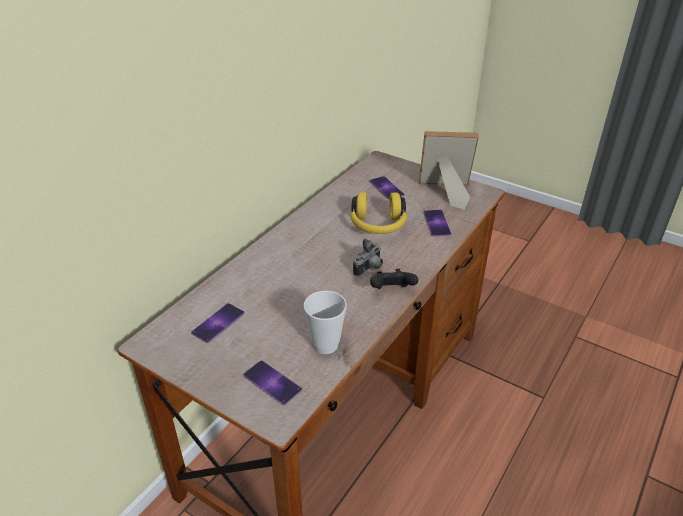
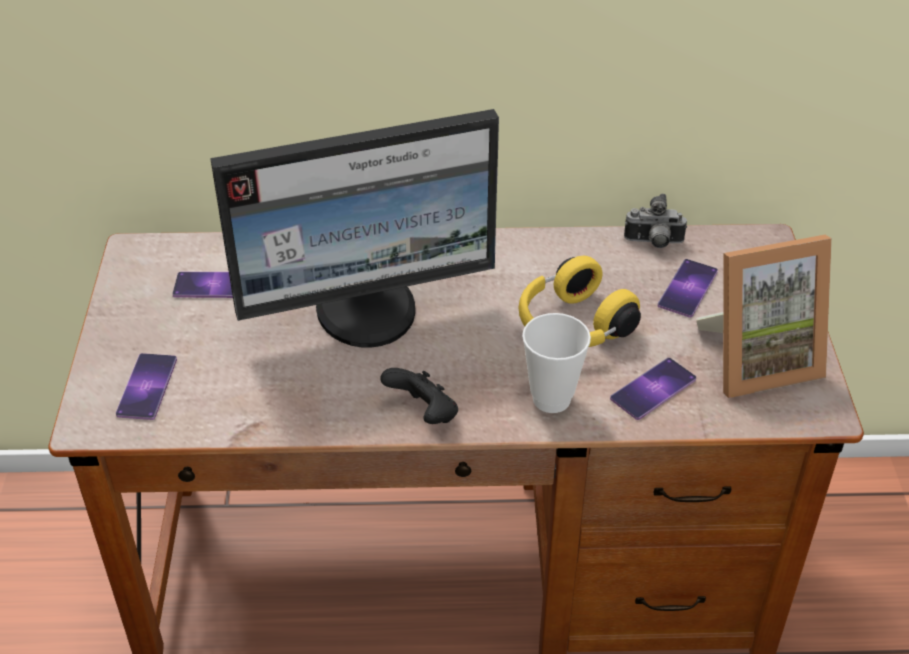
camera: 55 degrees right, 5 degrees up
cup [304,291,347,354] -> cup moved to [522,313,591,413]
camera [353,239,383,276] -> camera moved to [624,194,687,248]
picture frame [419,131,479,210] -> picture frame turned 105 degrees clockwise [696,235,832,398]
none -> monitor [210,109,499,348]

